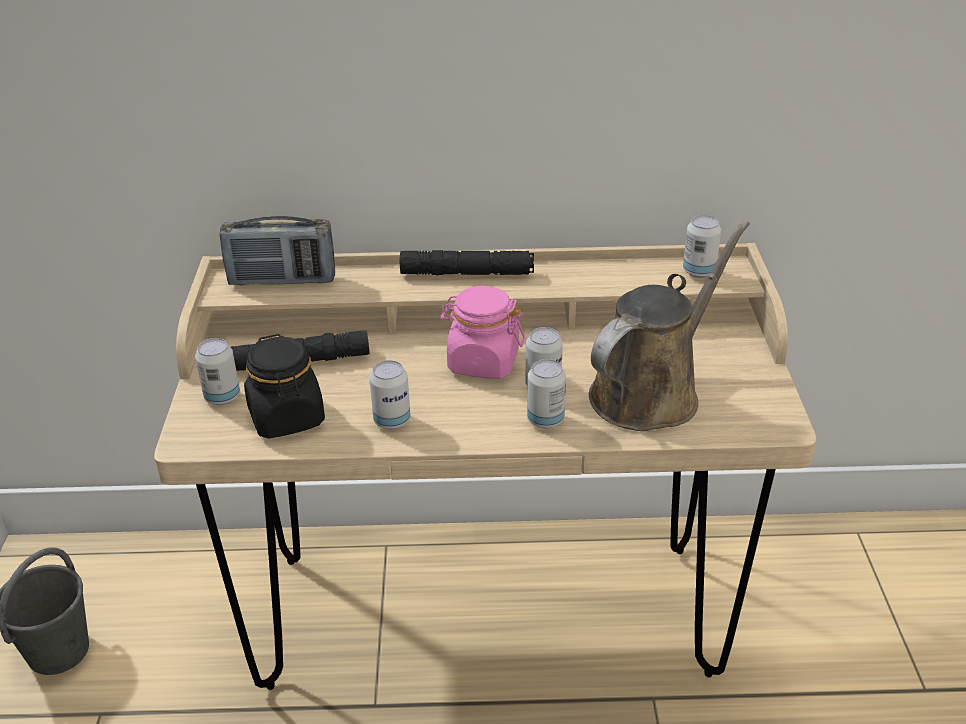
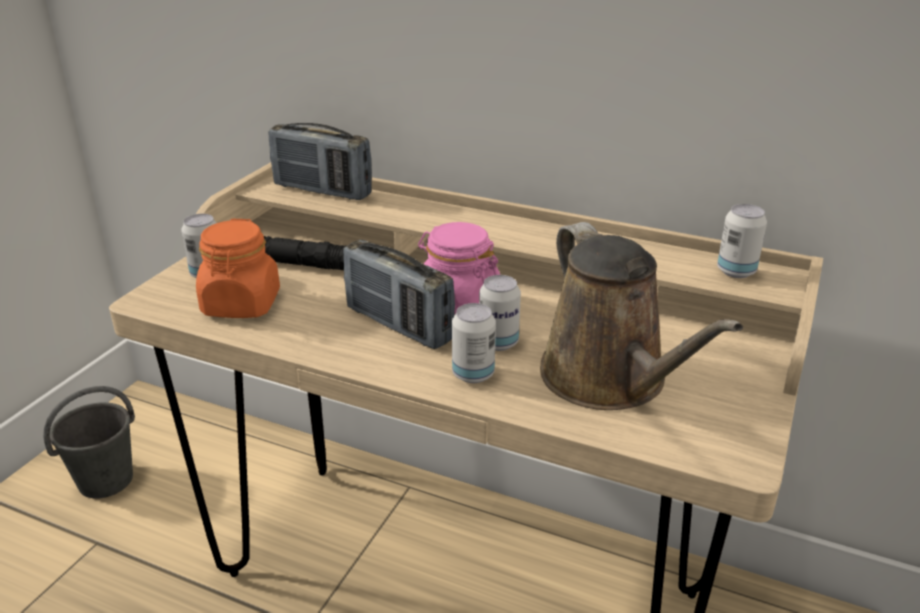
camera: 25 degrees right, 5 degrees down
black jar [244,334,325,439] -> orange jar [196,219,280,318]
can [369,360,411,429] -> none
black flashlight [400,250,534,276] -> none
brown watering can [589,220,750,431] -> brown watering can turned 90 degrees clockwise [540,222,743,410]
none -> radio [343,240,455,349]

